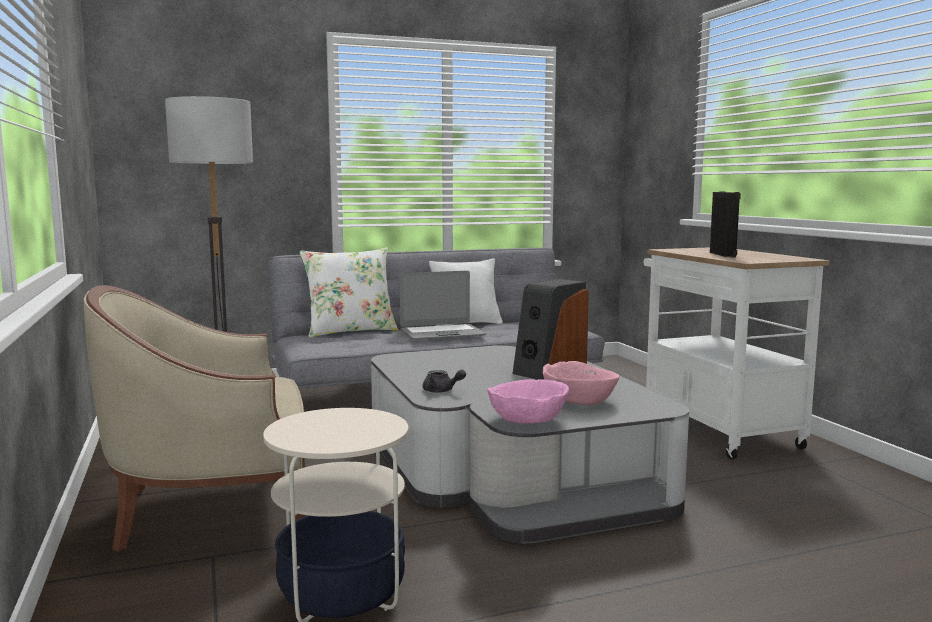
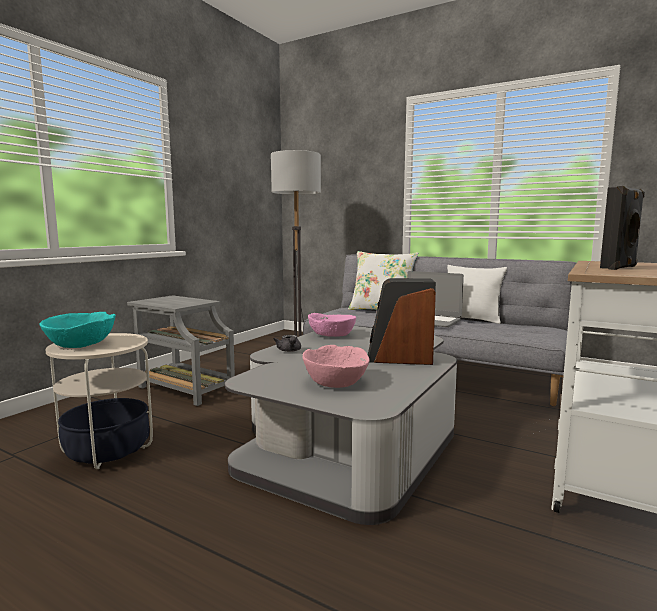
camera: 50 degrees right, 0 degrees up
beige armchair [84,285,306,552] -> grey side table [127,295,235,406]
pink bowl [487,379,569,424] -> pink bowl moved to [308,313,356,337]
none -> turquoise bowl [40,312,116,348]

